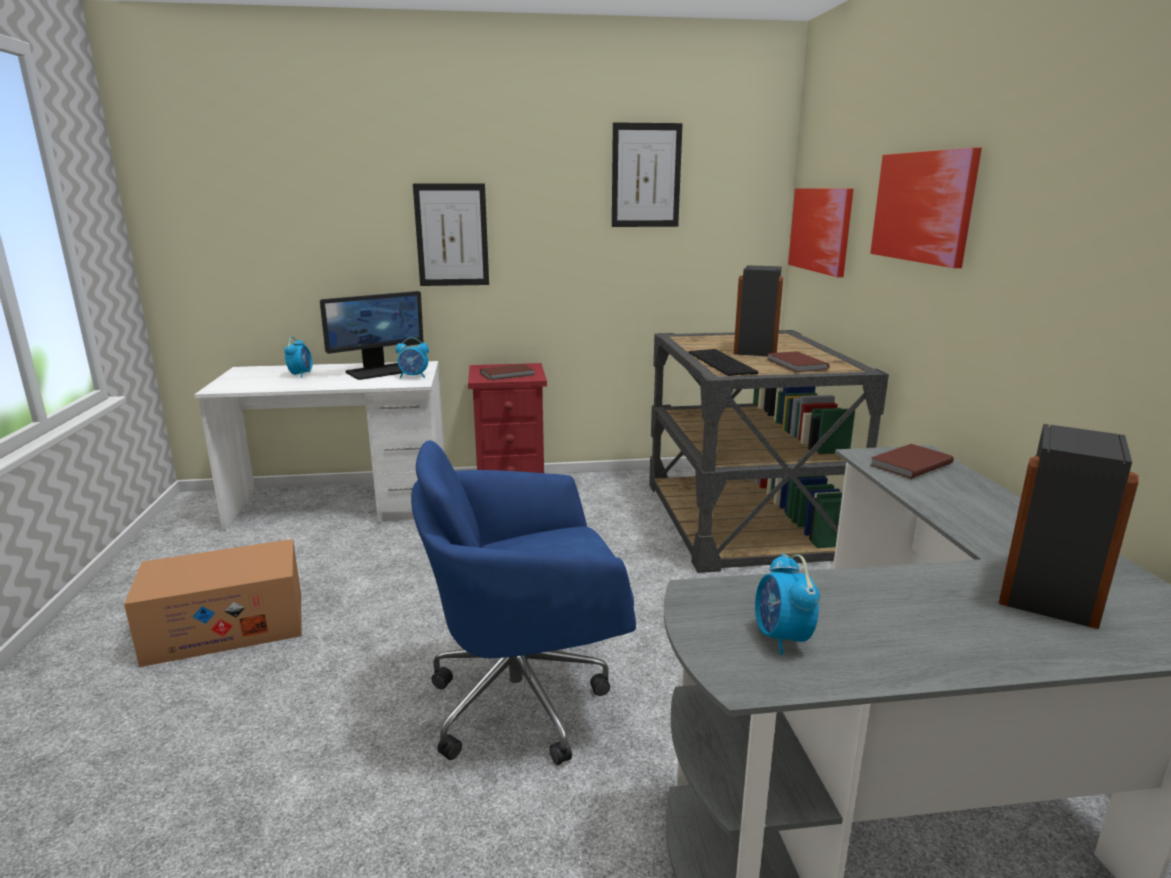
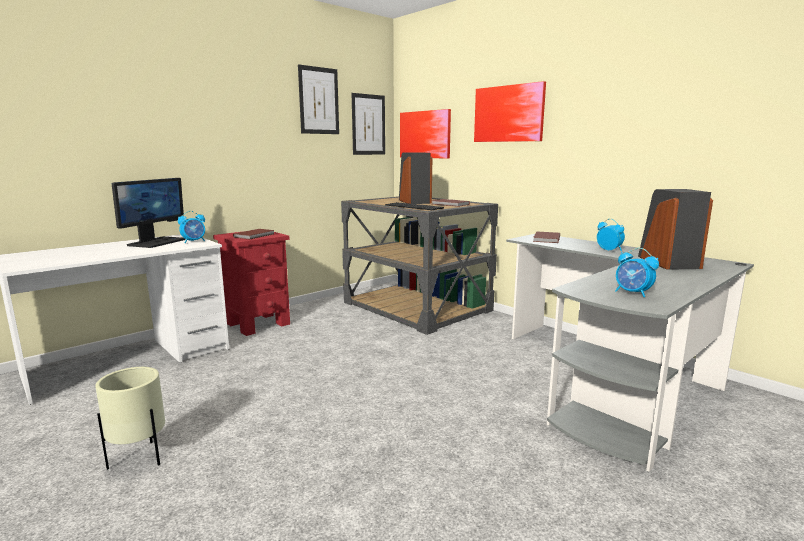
camera: 35 degrees left, 5 degrees down
cardboard box [124,539,302,667] -> beige planter [95,367,165,470]
alarm clock [284,337,313,378] -> alarm clock moved to [597,219,625,251]
blue office chair [411,440,636,765] -> none
picture [413,183,489,286] -> picture moved to [352,93,385,155]

